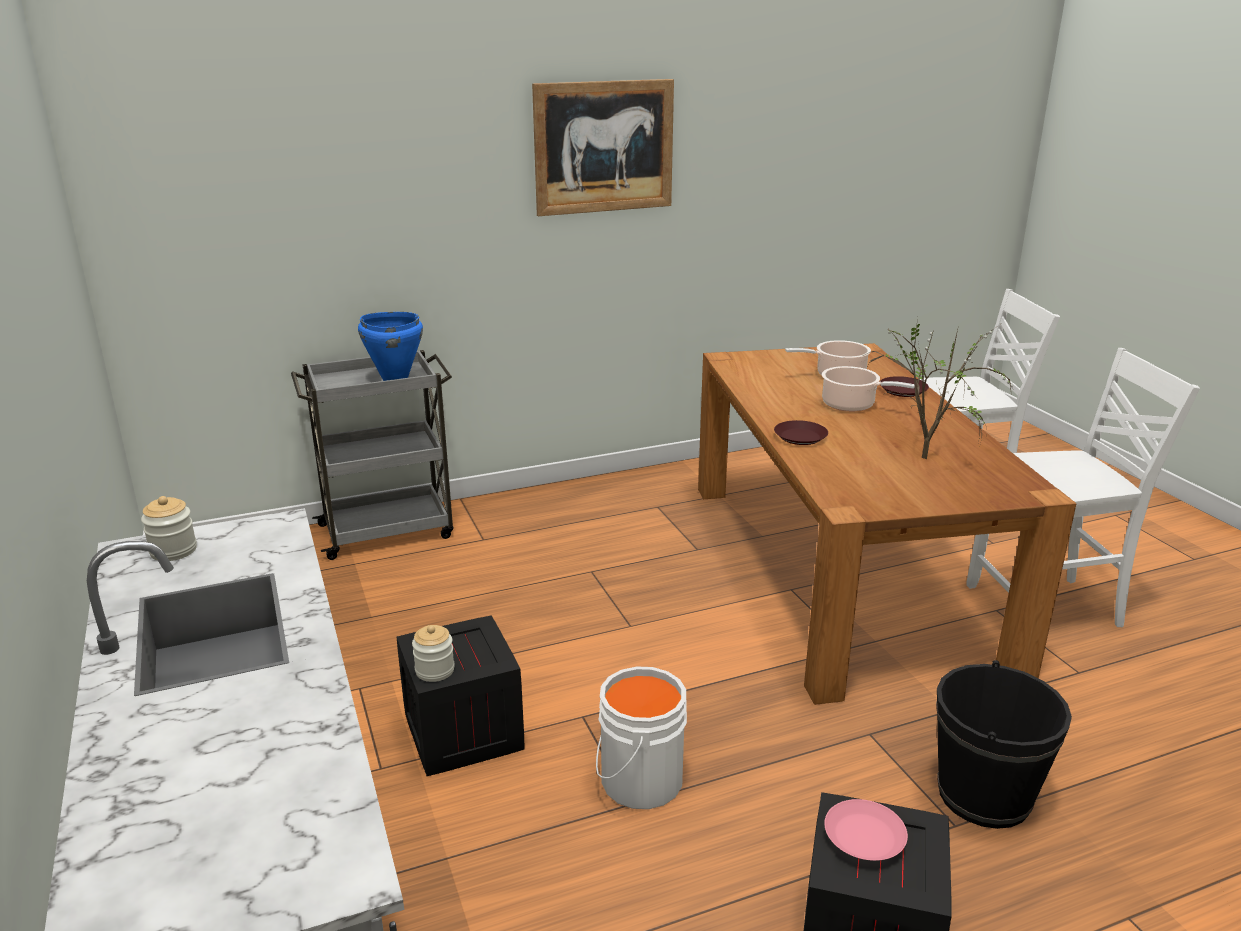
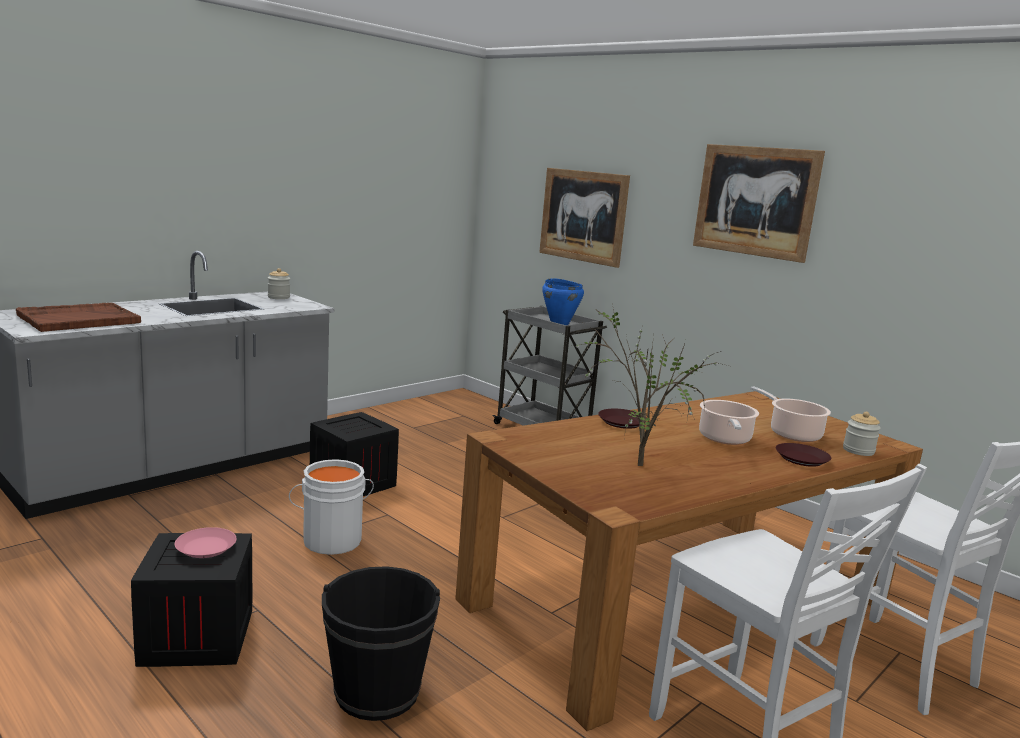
camera: 65 degrees right, 10 degrees down
jar [412,625,455,682] -> jar moved to [843,412,881,456]
none -> brown tray [16,303,141,332]
none -> picture [539,168,630,268]

